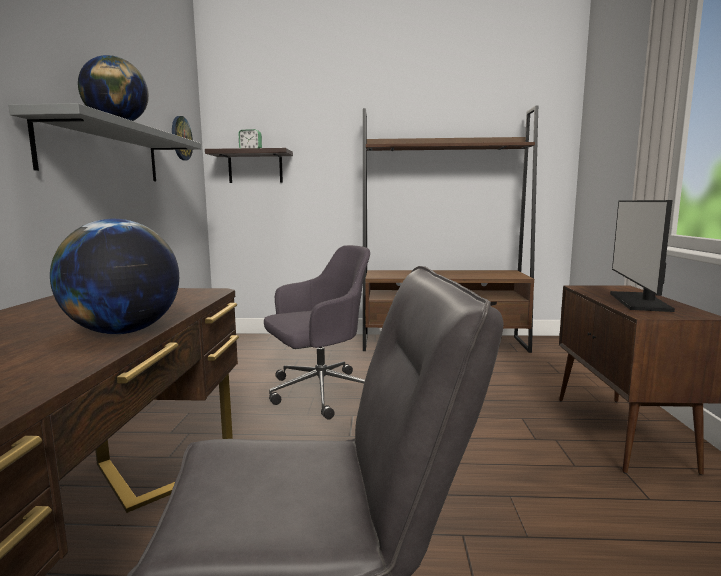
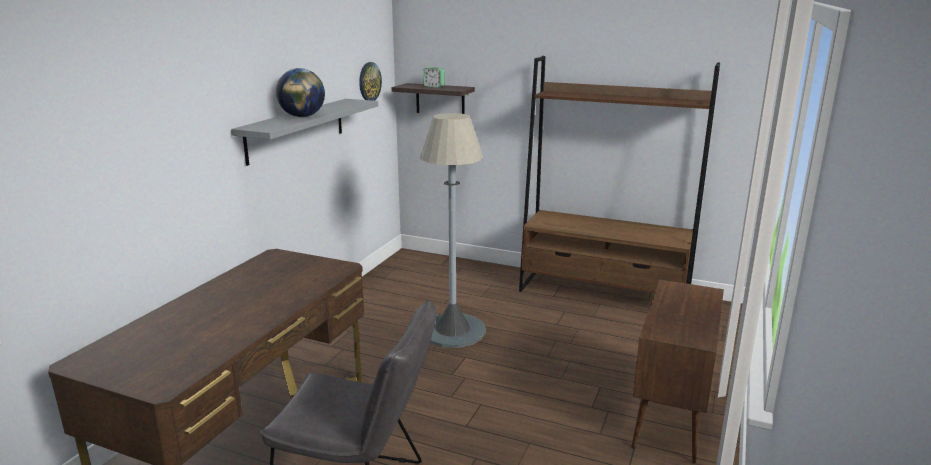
camera: 20 degrees right, 10 degrees up
globe [50,218,179,334] -> none
grey office chair [264,245,370,420] -> grey floor lamp [420,113,486,348]
monitor [610,200,675,312] -> none

